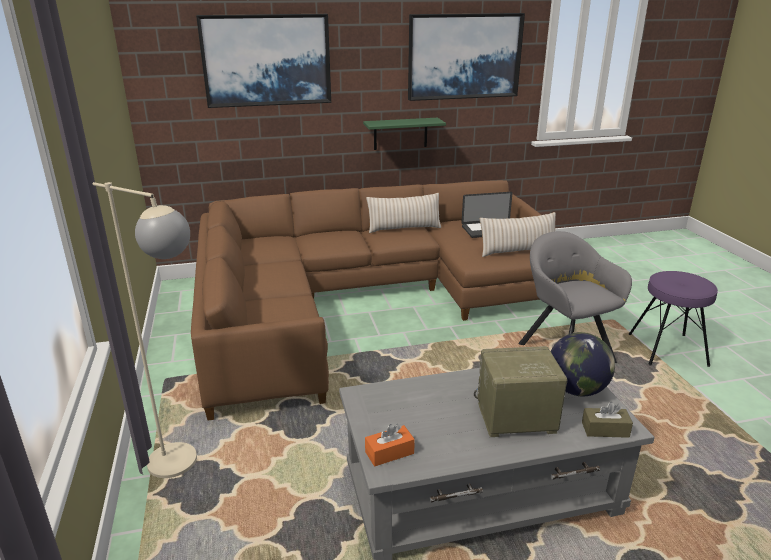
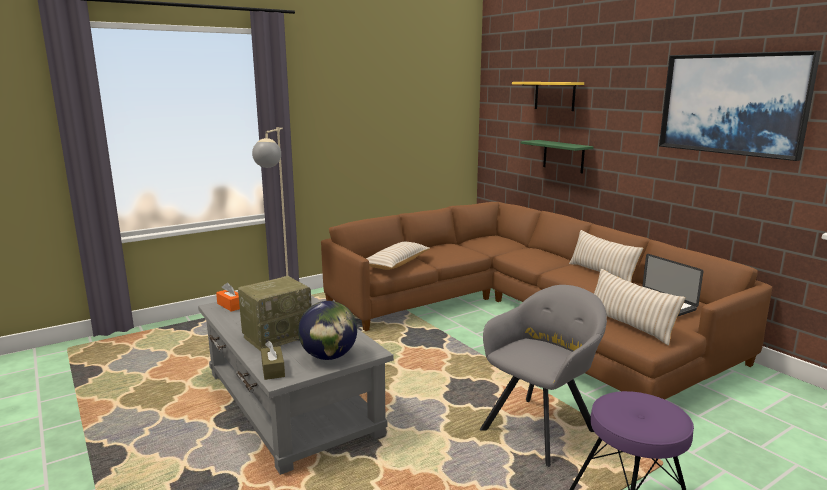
camera: 70 degrees right, 10 degrees down
picture [196,14,331,108] -> yellow shelf [512,82,584,111]
green shelf [363,118,446,150] -> green shelf moved to [521,140,593,174]
radio [474,346,567,437] -> radio turned 75 degrees clockwise [238,276,312,351]
none -> beige pillow [366,242,430,270]

